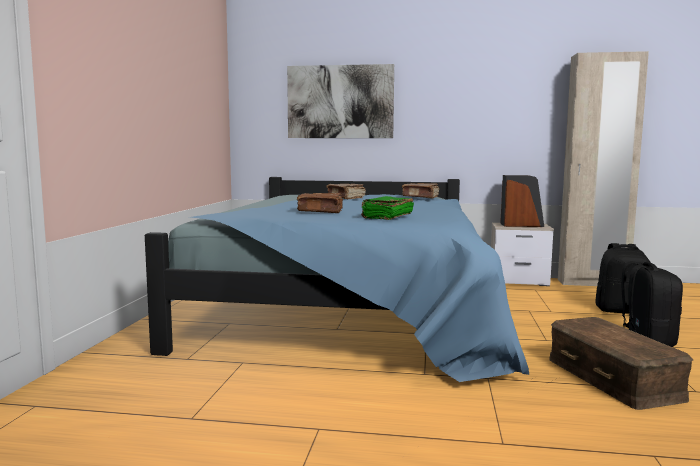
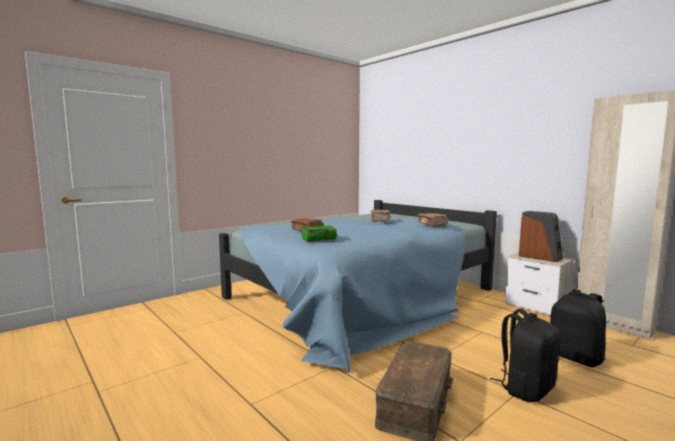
camera: 40 degrees right, 0 degrees up
picture [287,64,394,138] -> none

